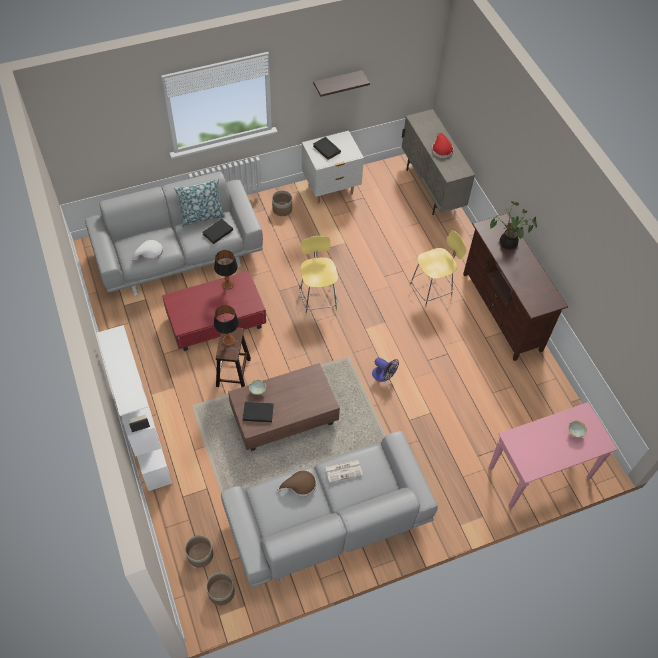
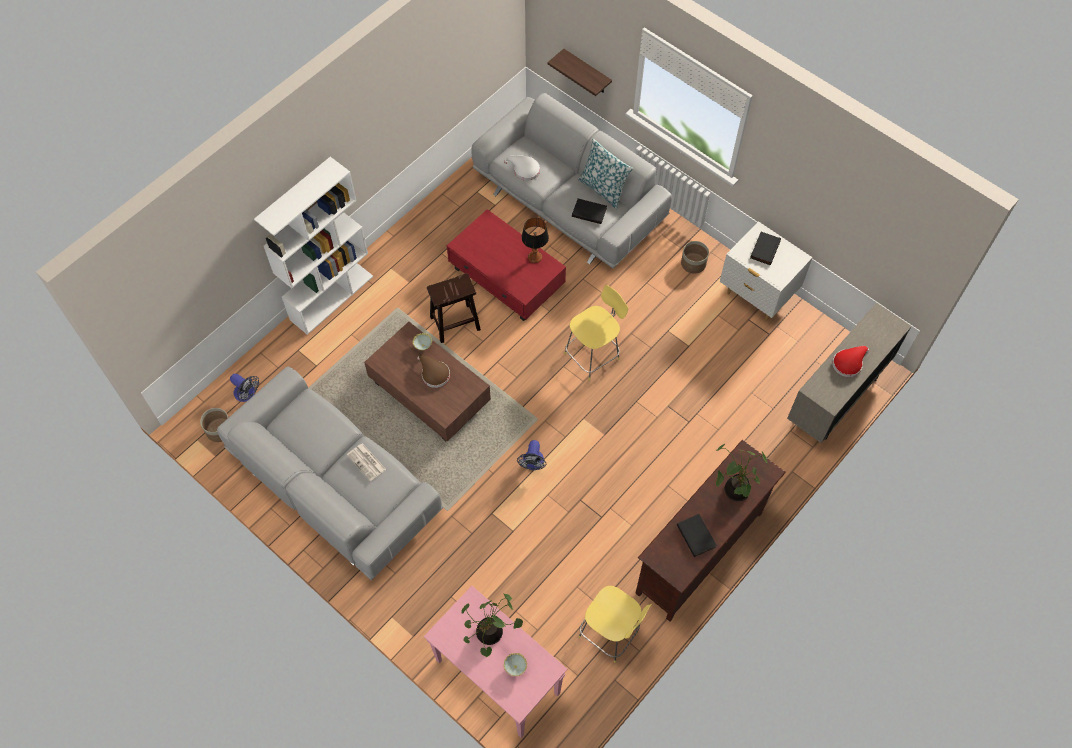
camera: 65 degrees right, 5 degrees up
planter [185,535,213,568] -> fan [230,374,259,402]
table lamp [214,305,239,346] -> none
black book [243,402,274,422] -> black book moved to [677,514,717,557]
brown hat [277,470,316,497] -> brown hat moved to [417,355,450,388]
shelf [313,70,370,97] -> shelf moved to [548,49,612,96]
yellow stool [409,230,467,309] -> yellow stool moved to [578,586,652,663]
none -> potted plant [461,593,523,657]

